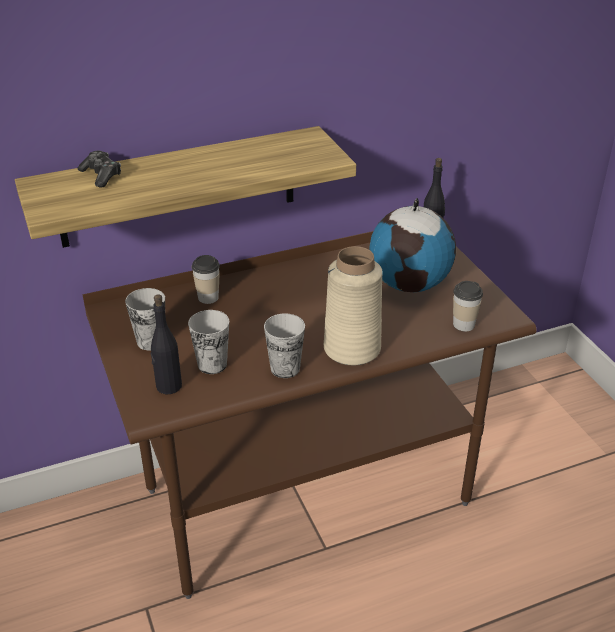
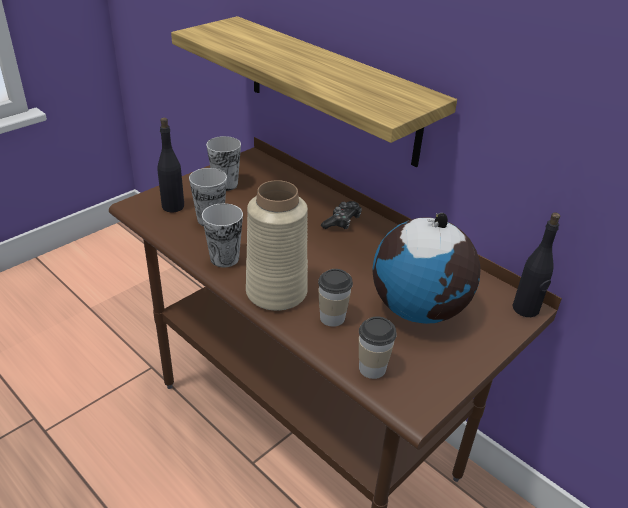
camera: 65 degrees right, 0 degrees up
game controller [78,151,121,188] -> game controller moved to [321,201,362,229]
cup [192,255,220,304] -> cup moved to [318,269,353,327]

